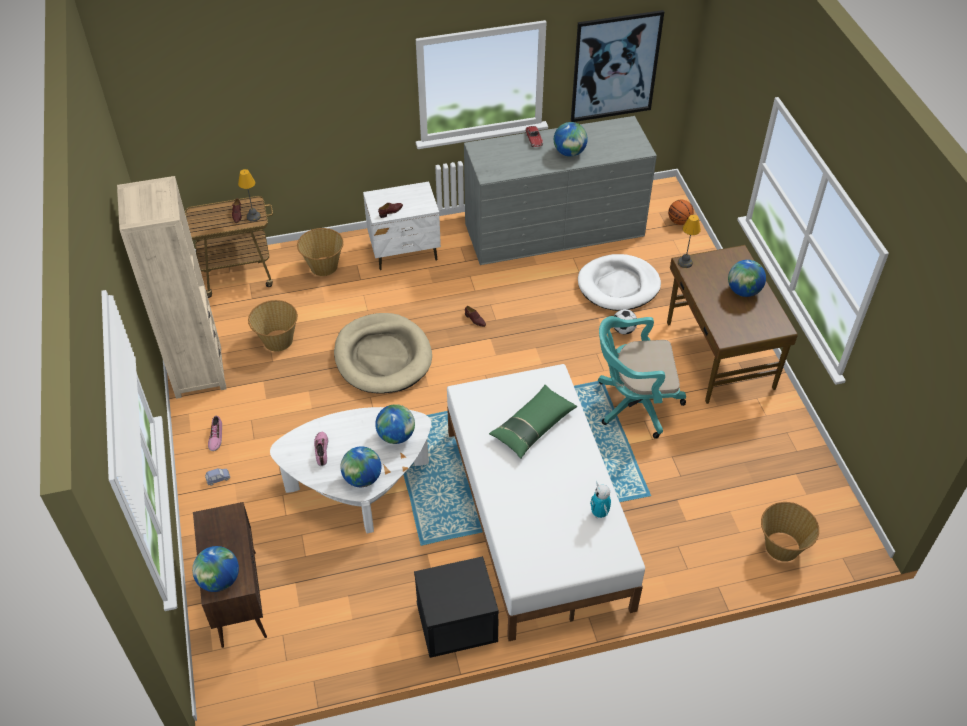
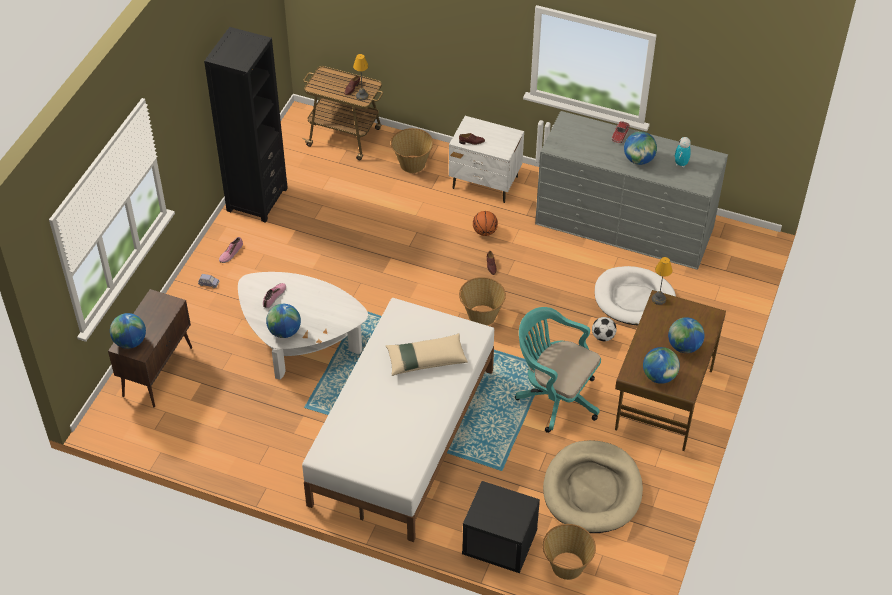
camera: 35 degrees right, 0 degrees up
beige bookcase [117,176,227,399] -> black bookcase [204,27,288,223]
basket [248,300,298,352] -> basket moved to [459,277,506,326]
beige dog bed [334,313,432,394] -> beige dog bed moved to [543,440,643,533]
globe [375,404,415,444] -> globe moved to [643,347,680,384]
black nightstand [414,556,499,658] -> black nightstand moved to [462,481,540,573]
green pillow [489,385,577,459] -> beige pillow [386,333,468,376]
picture [571,10,664,122] -> none
toy robot [590,481,611,518] -> toy robot moved to [675,137,691,167]
basketball [668,200,694,225] -> basketball moved to [473,211,498,236]

